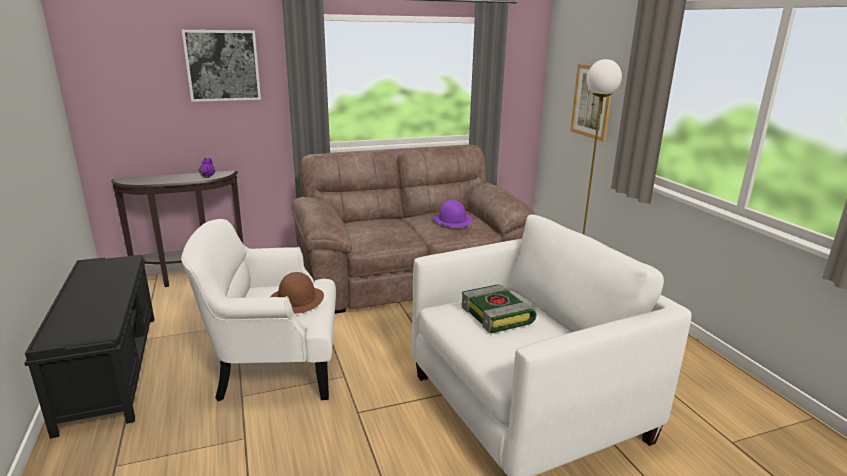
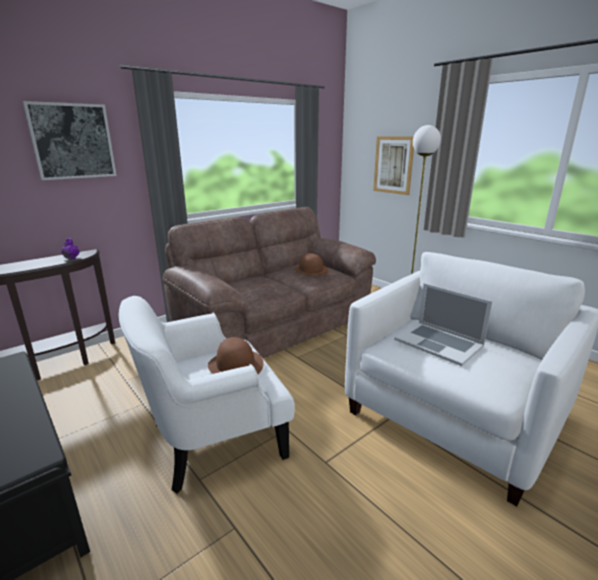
camera: 20 degrees left, 0 degrees up
purple hat [433,200,472,228] -> brown hat [294,253,329,276]
book [462,284,536,333] -> laptop [394,284,492,366]

